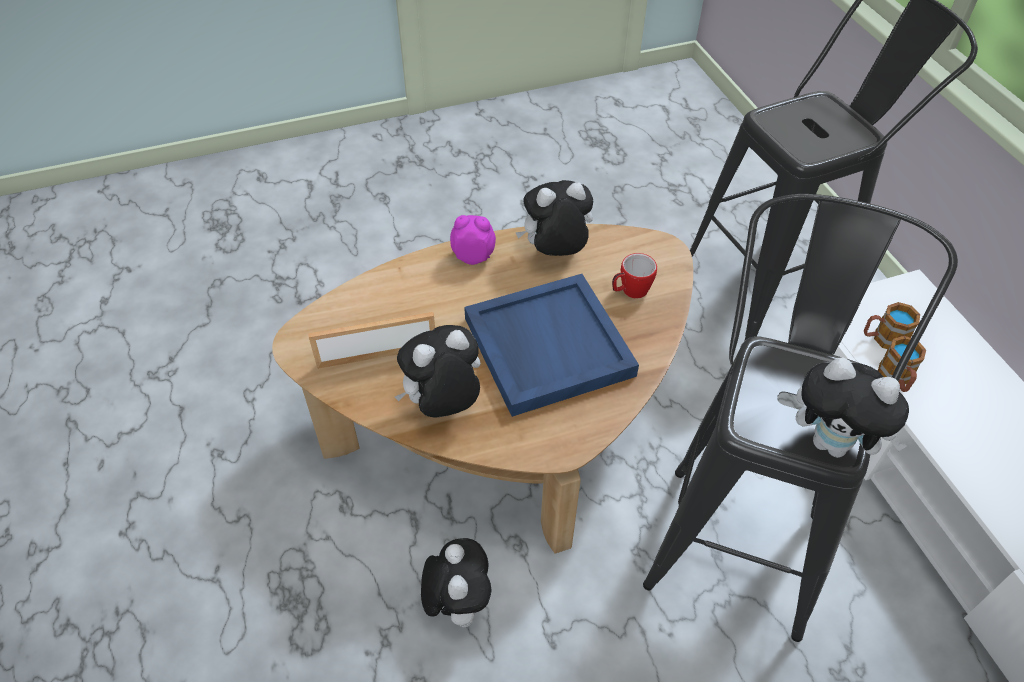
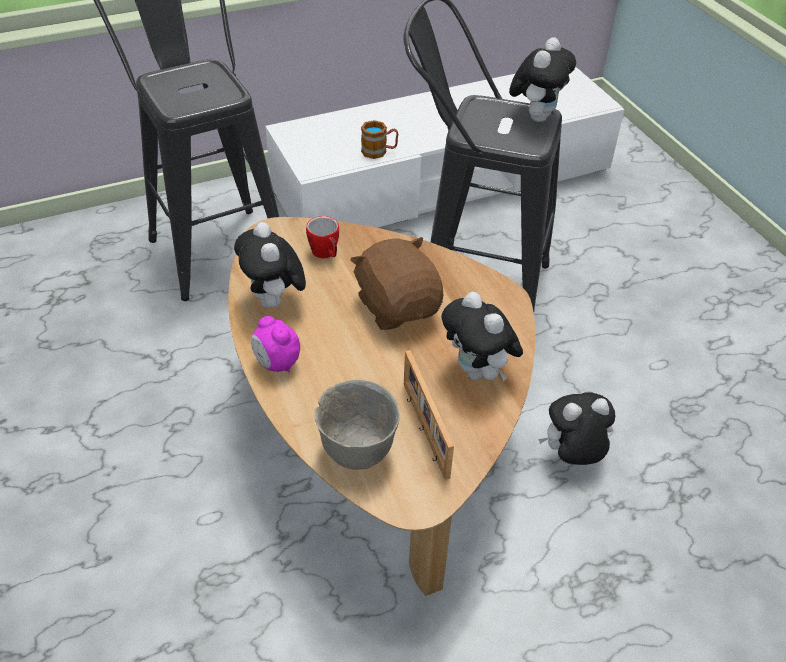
camera: 95 degrees left, 5 degrees down
alarm clock [450,215,496,265] -> alarm clock turned 45 degrees counterclockwise [251,316,300,373]
blue tray [464,274,639,417] -> brown plush toy [350,237,443,330]
mug [864,302,920,349] -> none
none -> grey bowl [314,380,400,470]

